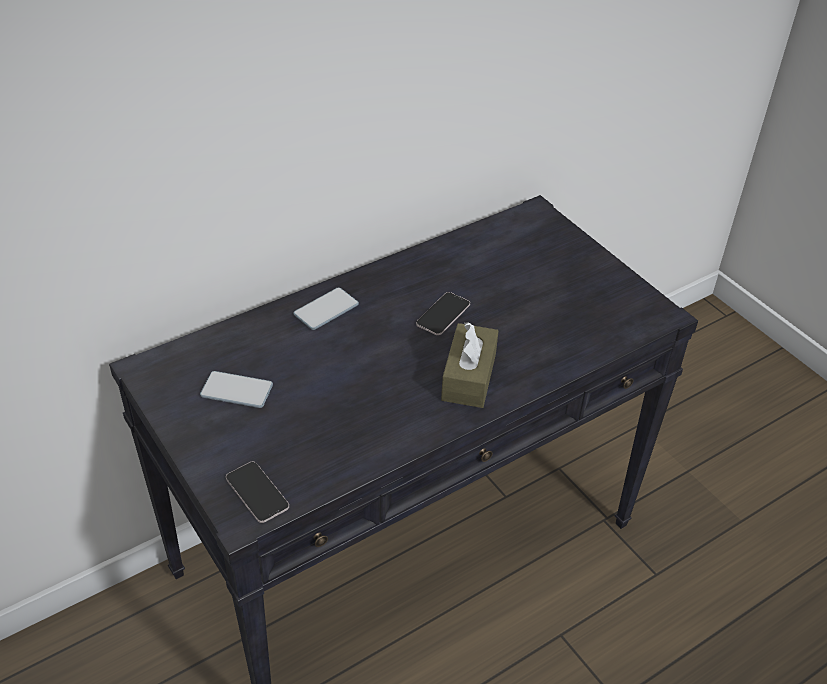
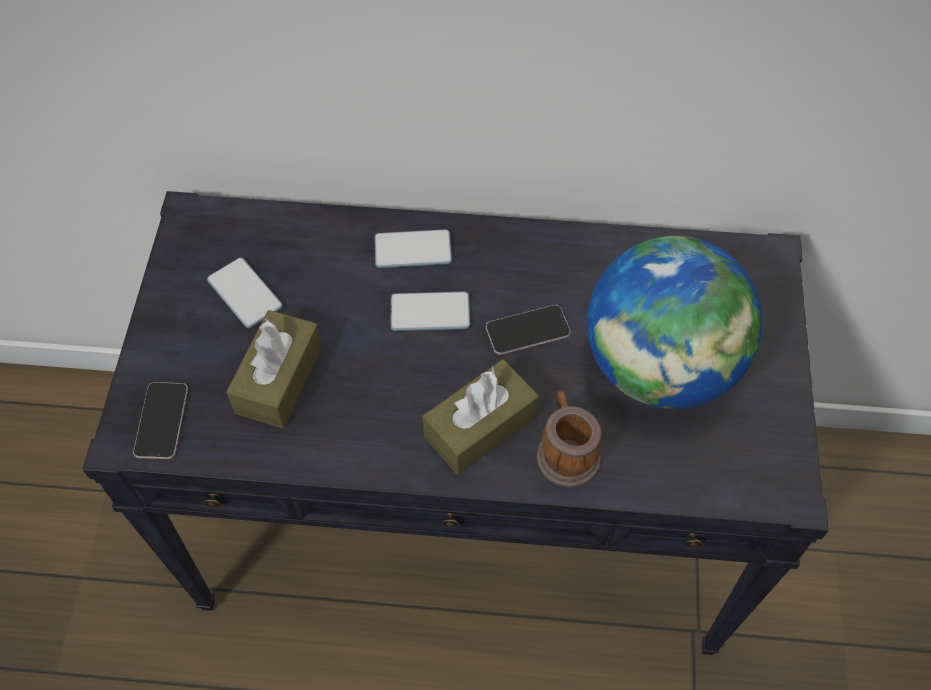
camera: 40 degrees right, 15 degrees up
none -> brown tissue box [226,310,322,428]
none -> phone [391,292,470,331]
none -> mug [537,391,601,488]
none -> globe [587,236,763,409]

